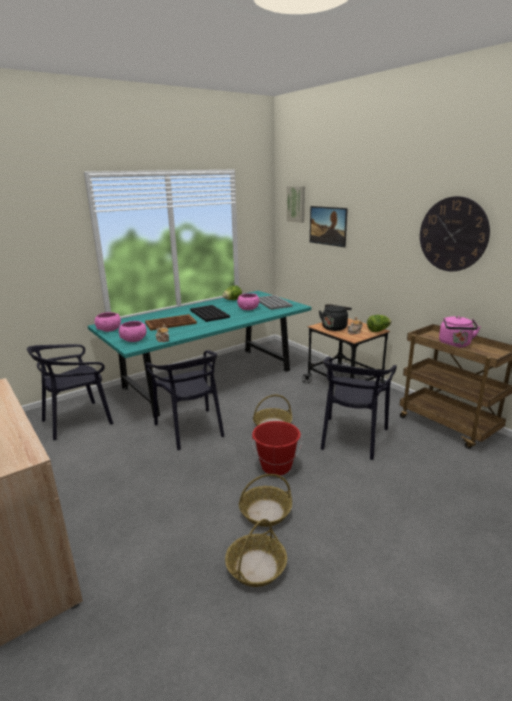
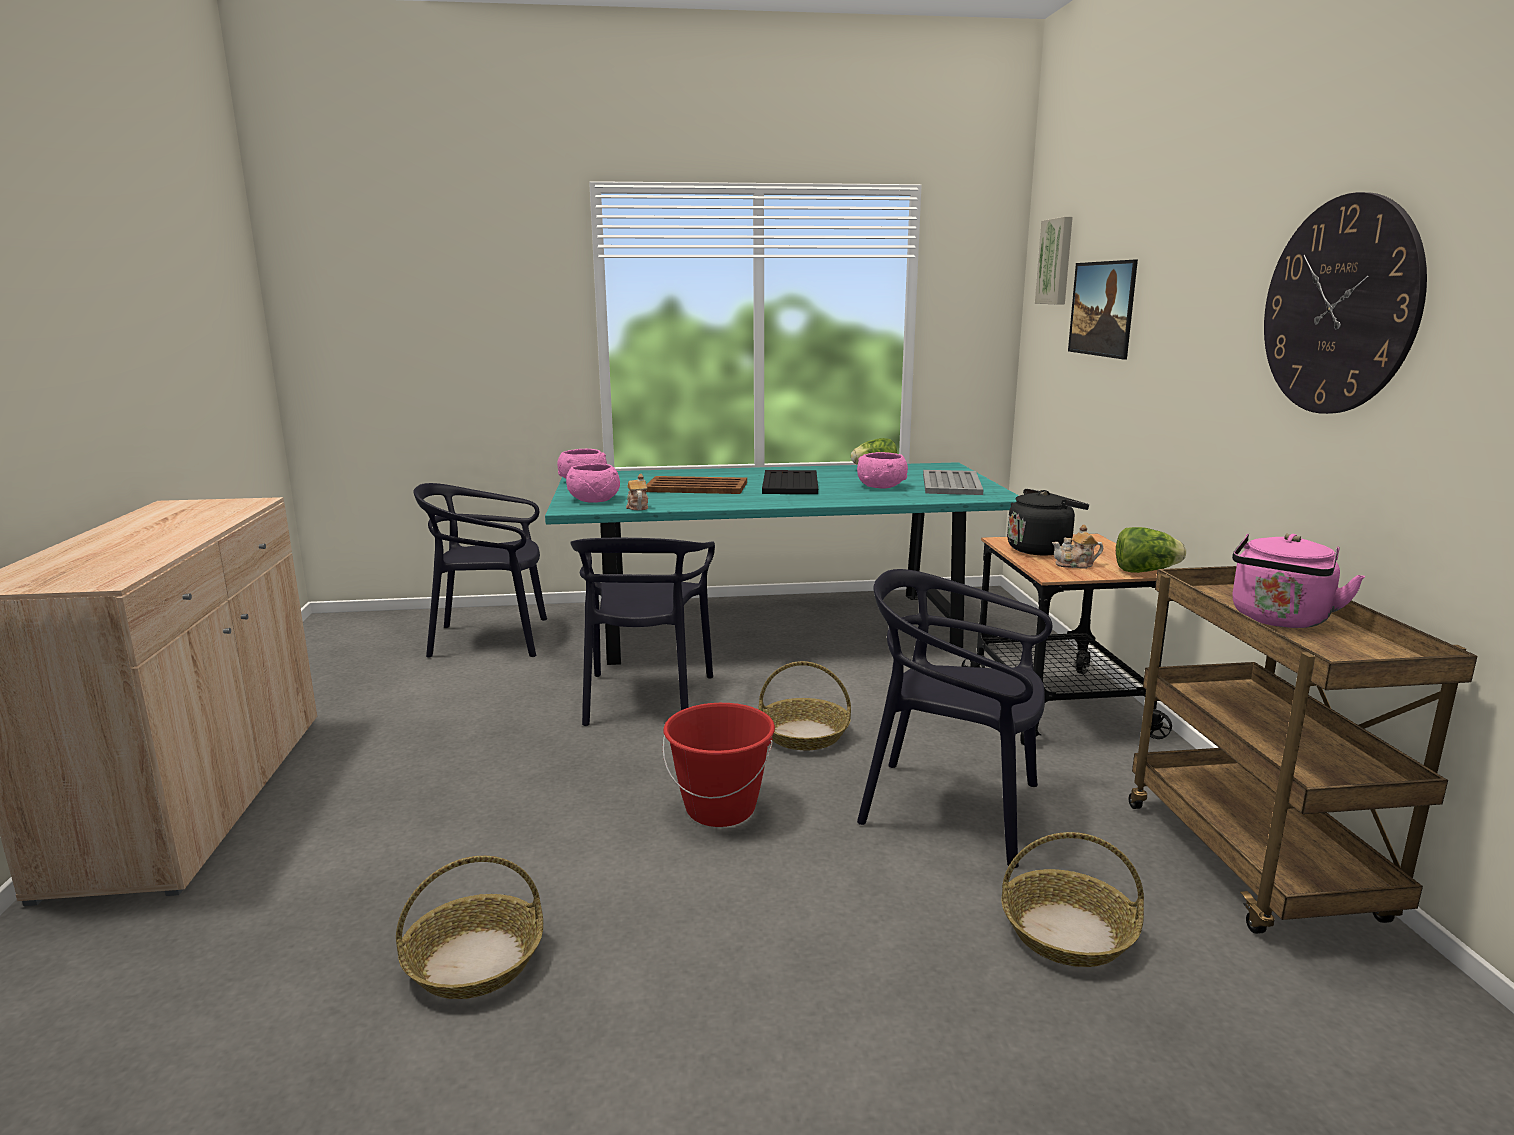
camera: 30 degrees right, 5 degrees down
basket [239,474,292,527] -> basket moved to [1001,832,1144,967]
black chair [321,356,397,460] -> black chair turned 60 degrees clockwise [857,569,1052,868]

